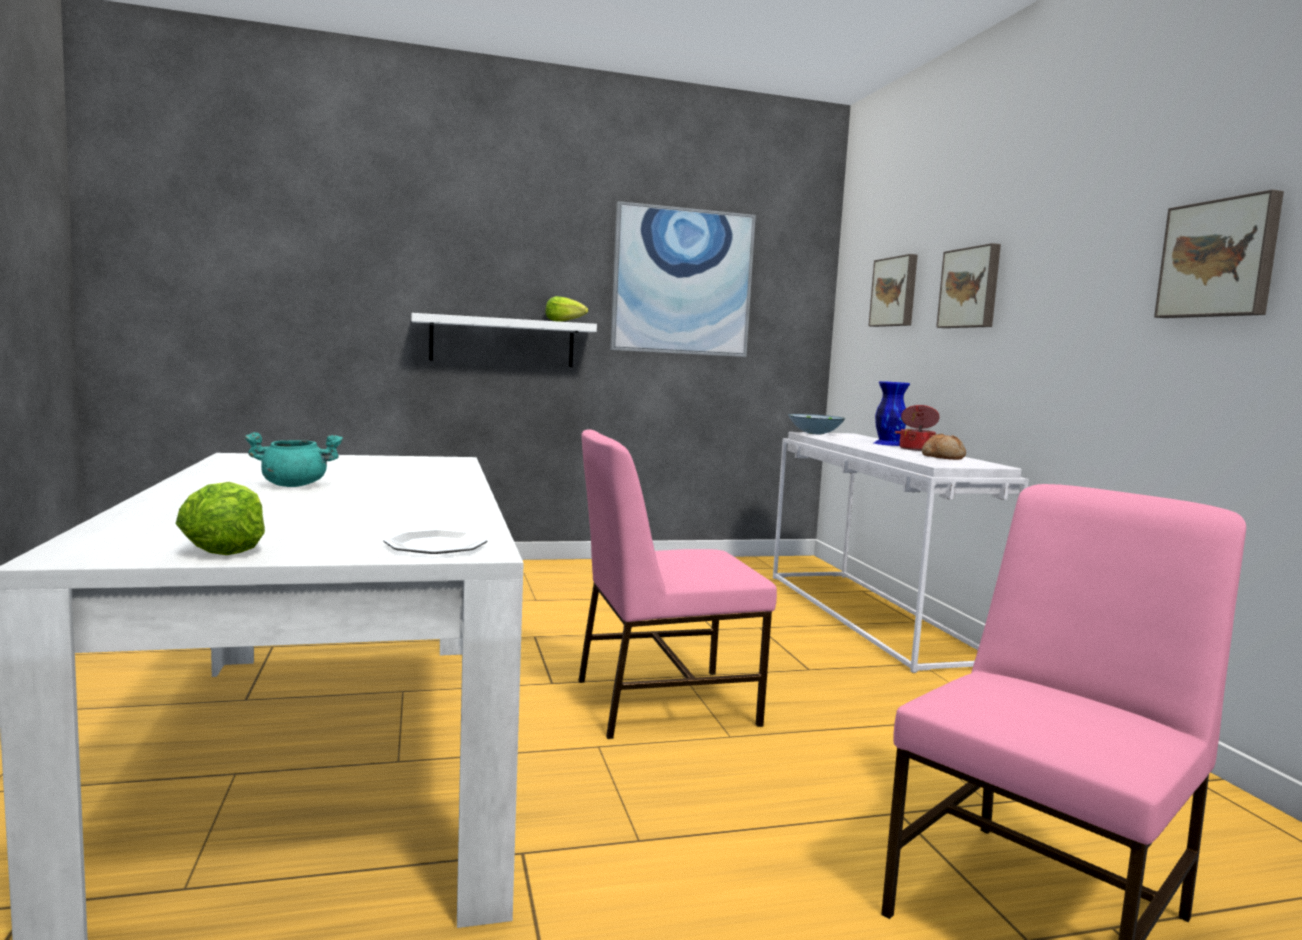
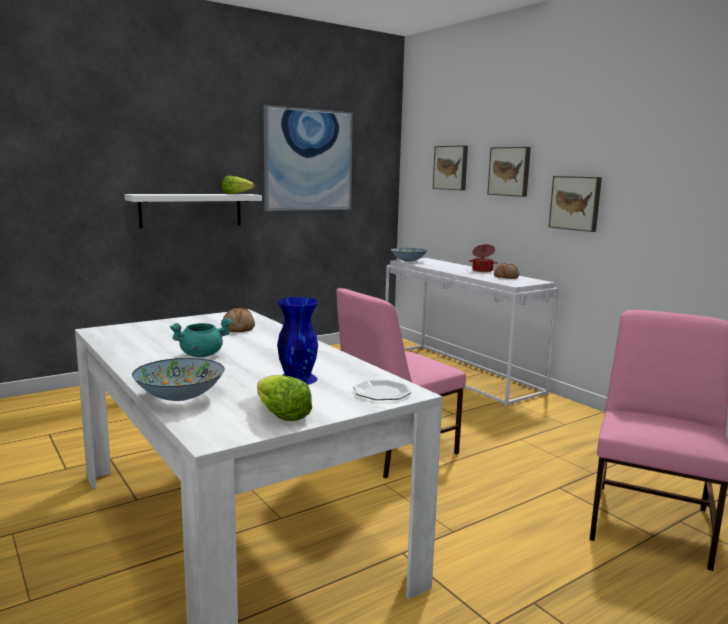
camera: 20 degrees left, 5 degrees up
blue vase [874,381,910,446] -> blue vase moved to [277,297,318,385]
picture [1154,190,1284,318] -> picture moved to [549,176,602,232]
none -> bowl [132,358,225,401]
none -> bread [223,307,255,332]

